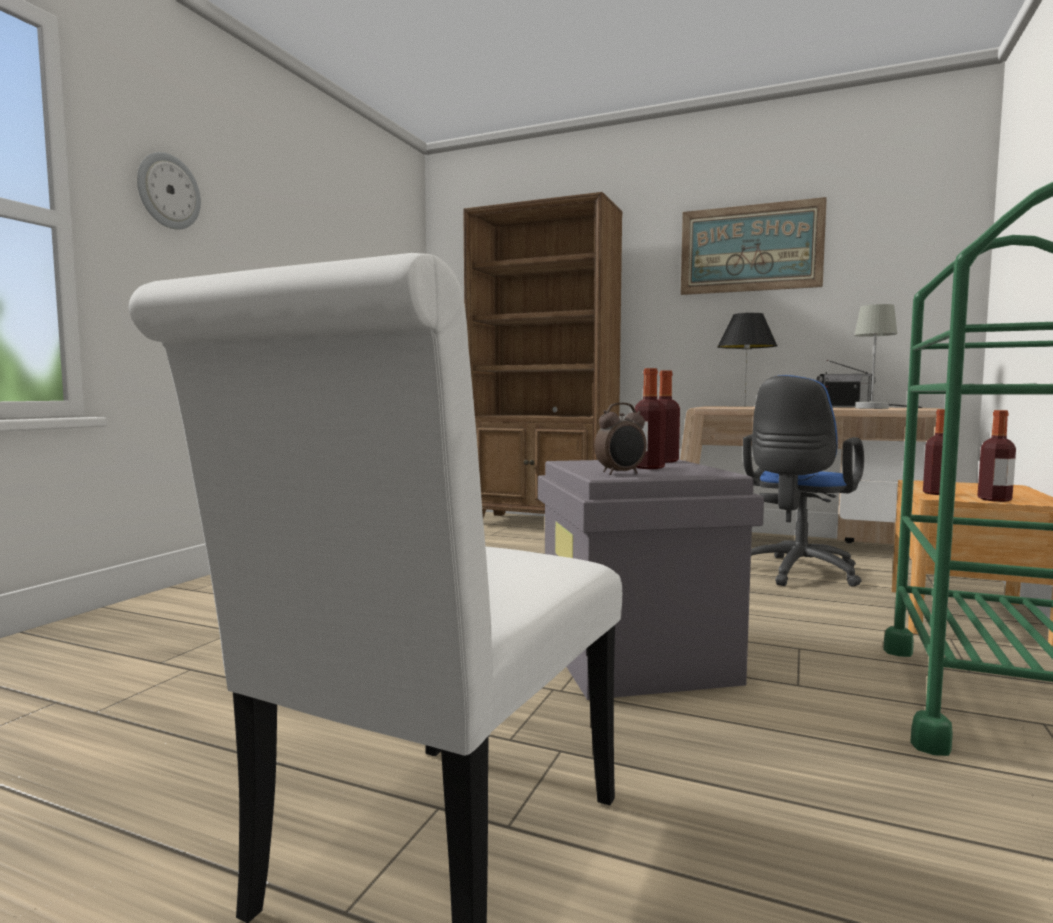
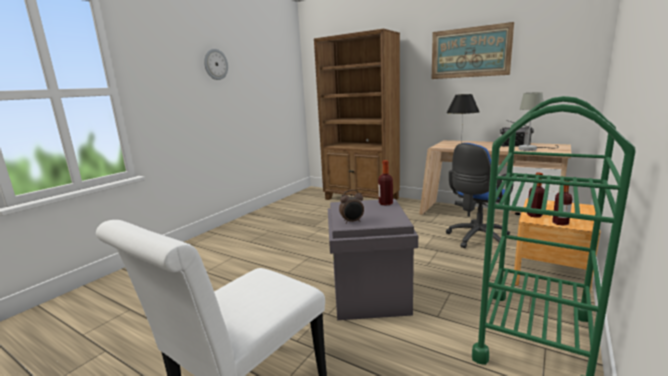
camera: 10 degrees right, 10 degrees up
wall clock [137,152,201,230] -> wall clock moved to [204,49,228,80]
bottle [635,368,666,469] -> none

